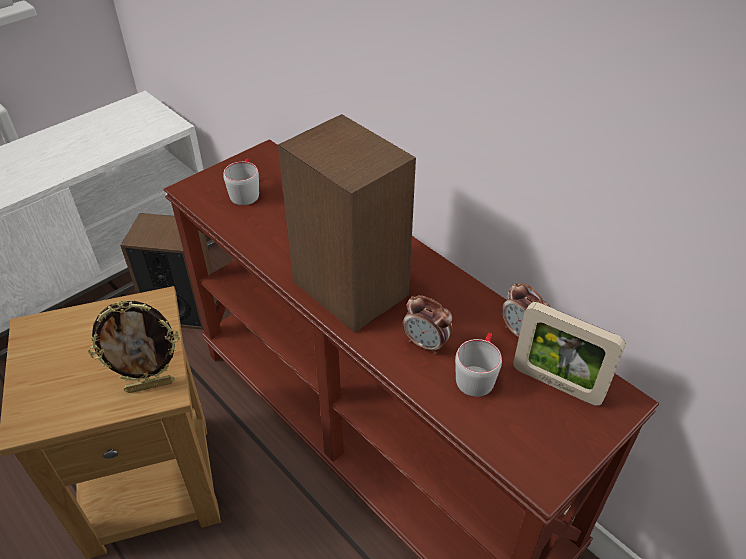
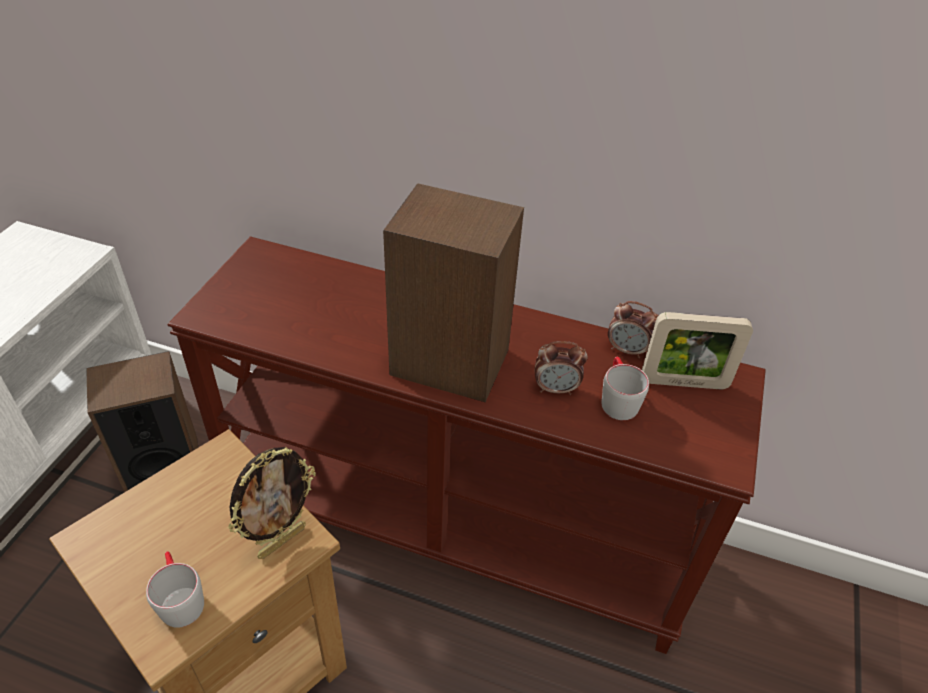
camera: 30 degrees left, 0 degrees up
grey mug [223,159,259,205] -> grey mug moved to [146,552,204,628]

